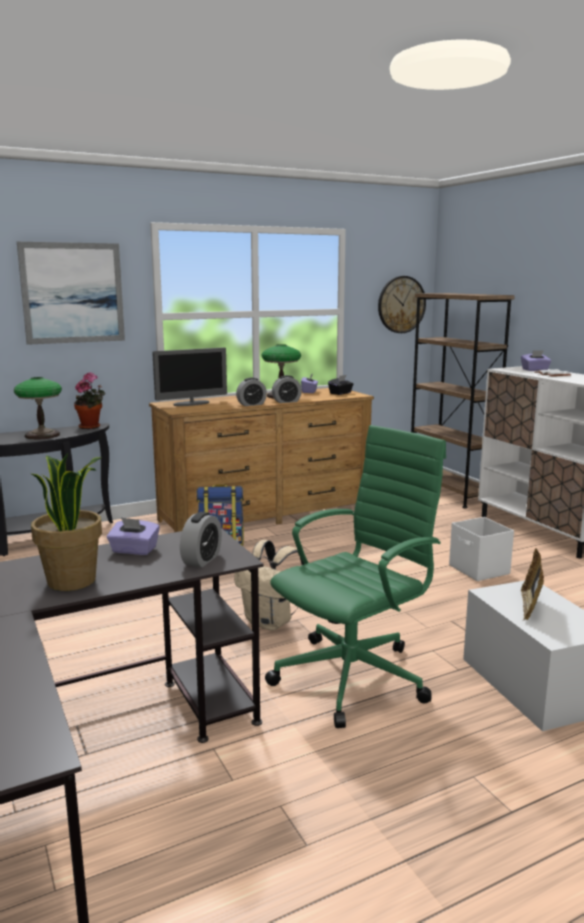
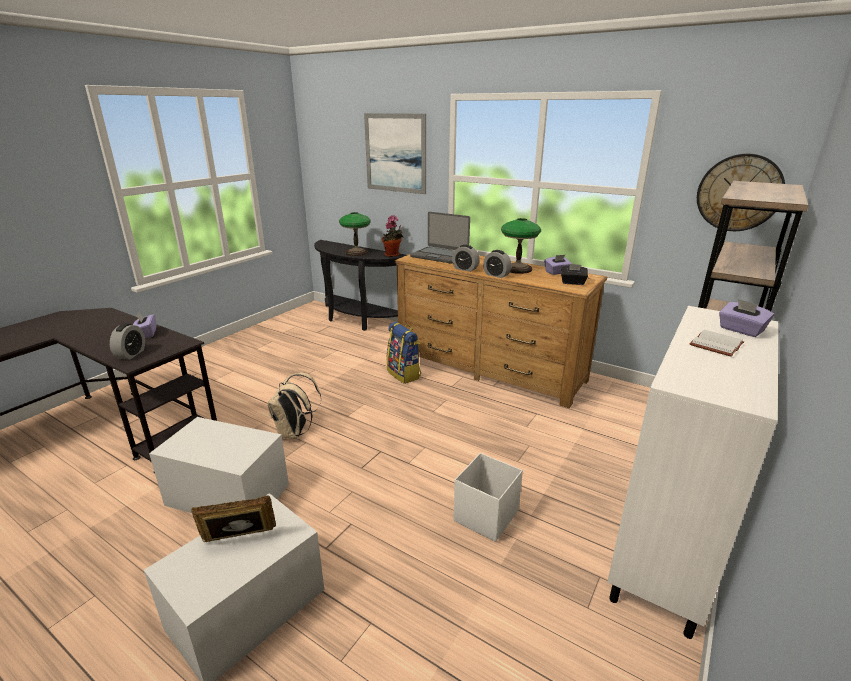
camera: 60 degrees right, 10 degrees up
potted plant [31,453,102,591] -> none
monitor [152,347,227,406] -> laptop [410,212,470,264]
alarm clock [180,512,222,567] -> alarm clock turned 75 degrees counterclockwise [110,323,145,360]
green office chair [265,425,446,728] -> white storage box [149,417,289,513]

